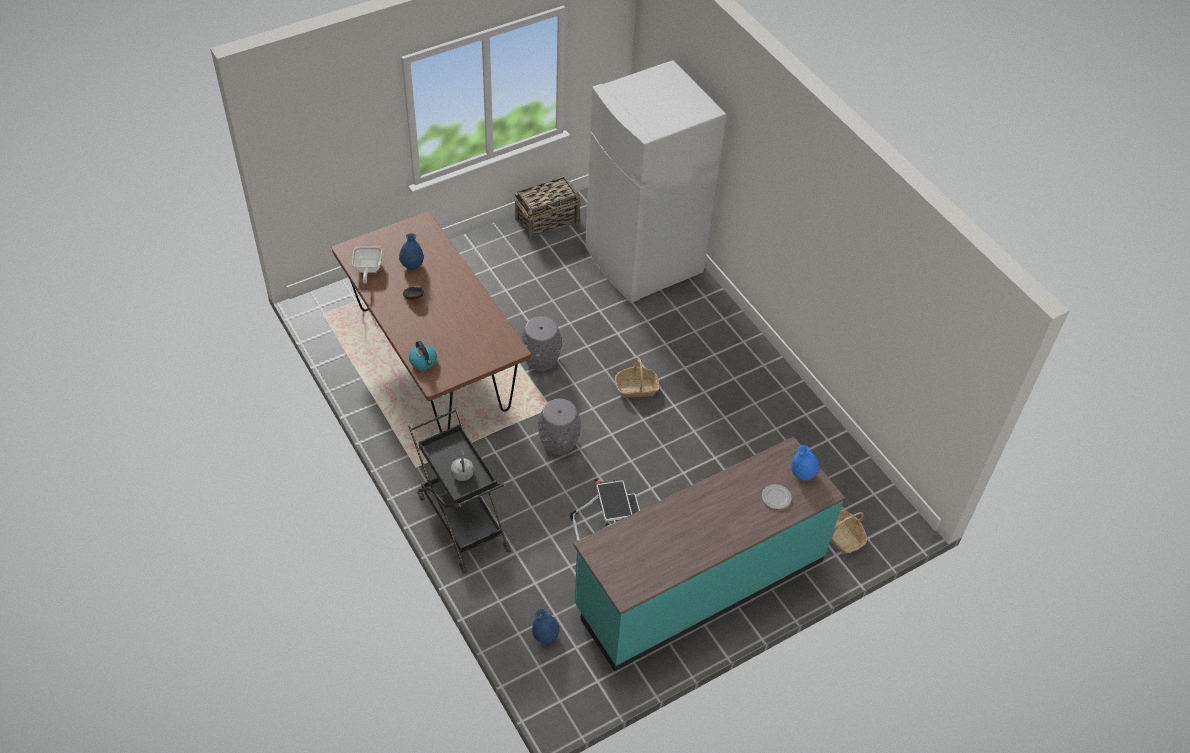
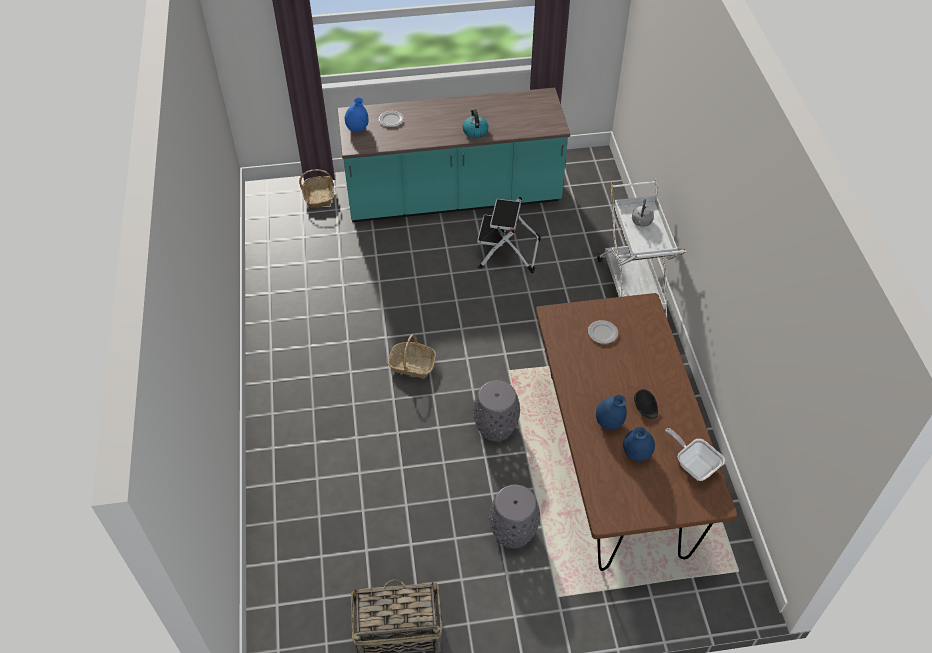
camera: 155 degrees left, 0 degrees up
frying pan [352,246,382,284] -> frying pan turned 60 degrees counterclockwise [665,428,725,481]
black cart [408,406,512,574] -> white cart [597,178,686,320]
kettle [409,341,437,370] -> kettle moved to [463,109,489,138]
blue vase [532,609,559,643] -> blue vase moved to [596,395,627,430]
grey stool [538,399,581,455] -> grey stool moved to [489,485,540,548]
white fridge [585,60,726,303] -> none
none -> plate [588,320,618,344]

